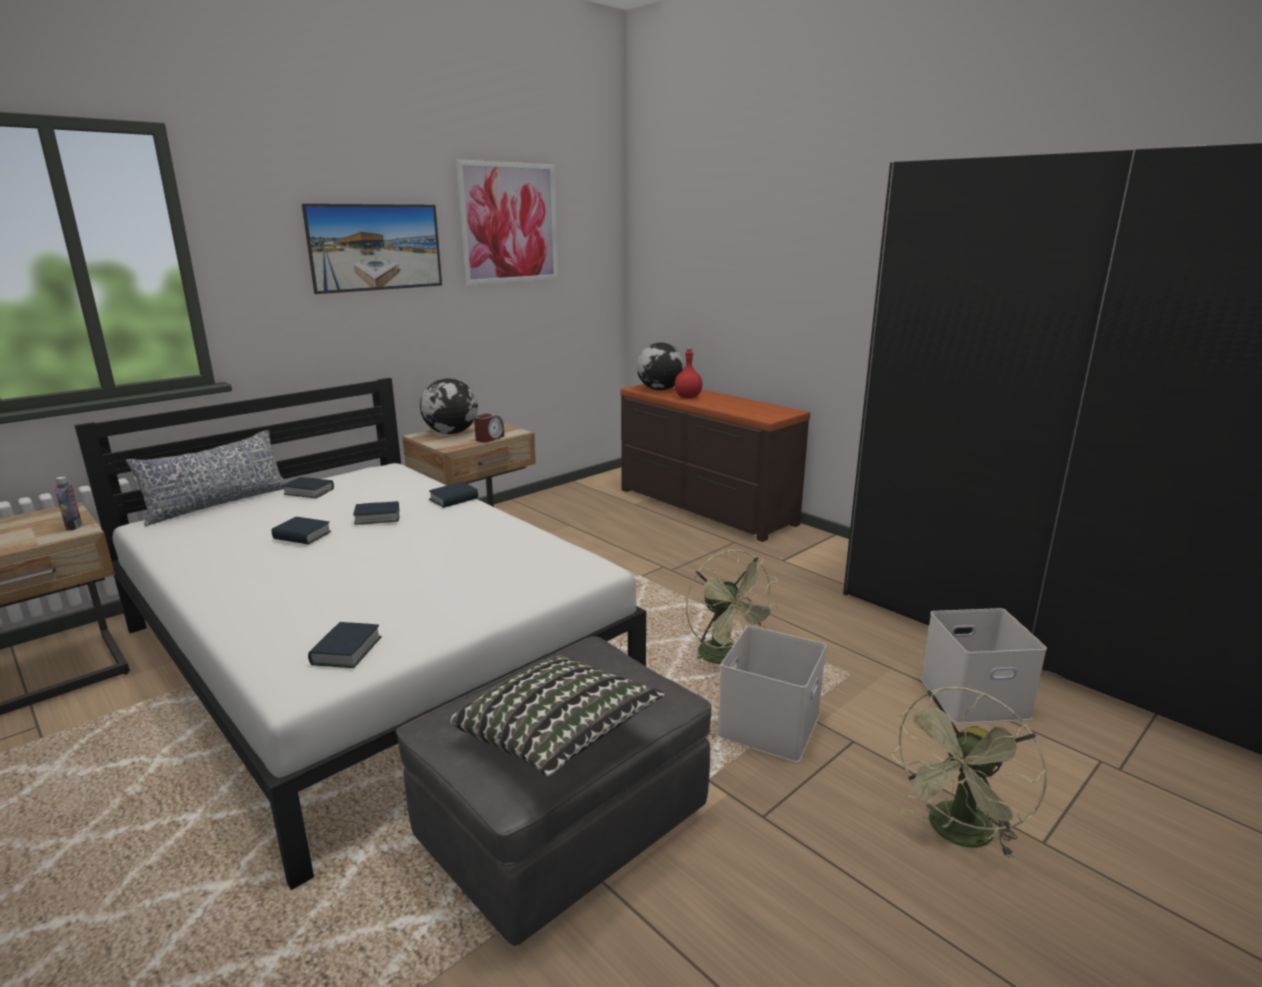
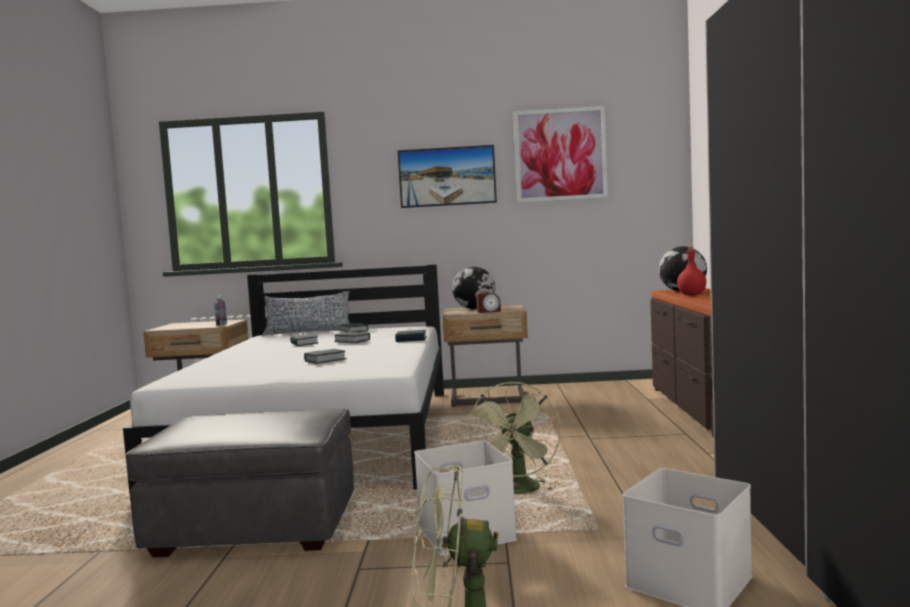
camera: 45 degrees right, 15 degrees down
book [308,622,382,668] -> book moved to [304,349,347,364]
pillow [449,655,665,776] -> none

